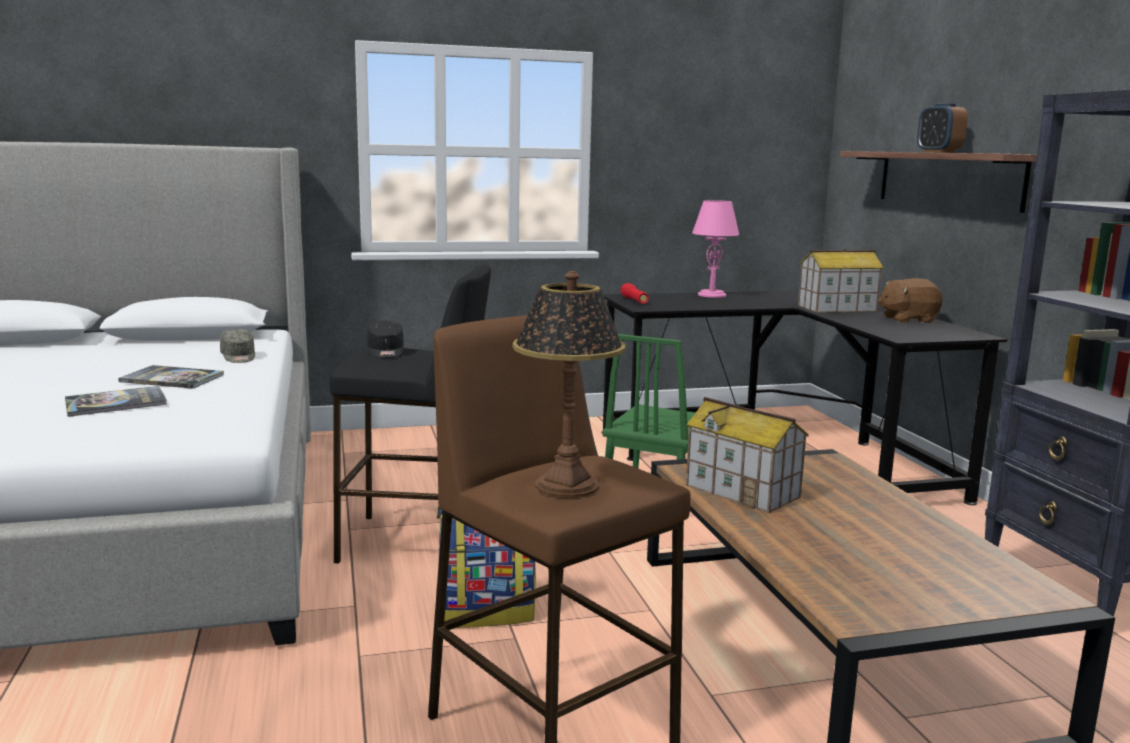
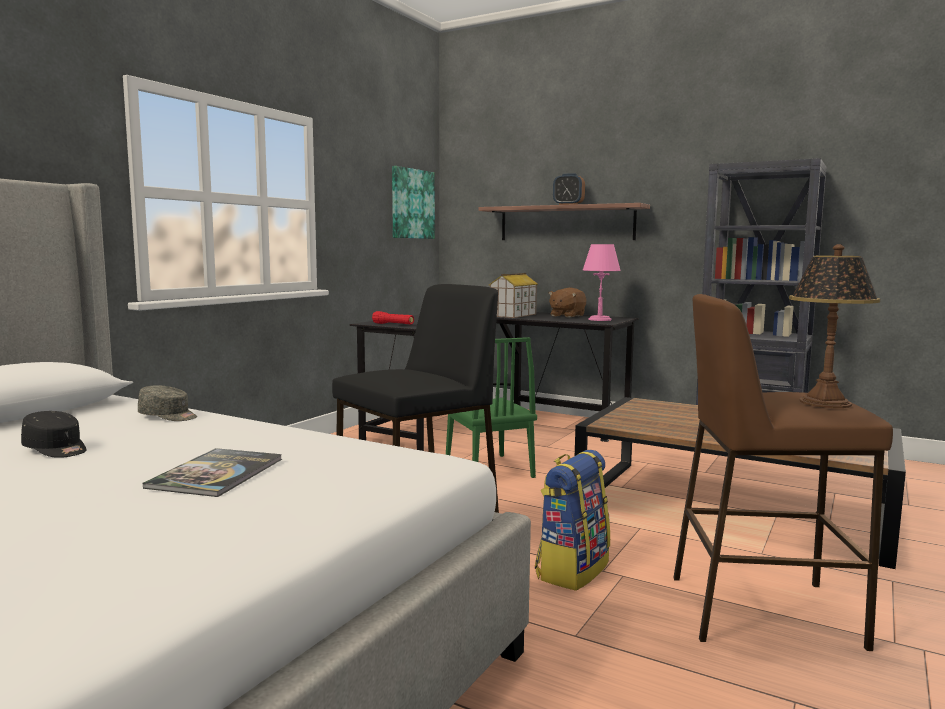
camera: 45 degrees left, 5 degrees down
book [118,365,224,388] -> none
black cap [367,321,404,358] -> black cap moved to [21,411,87,458]
toy house [686,397,809,513] -> none
pink table lamp [692,200,739,298] -> pink table lamp moved to [583,244,621,321]
none -> picture [392,166,435,239]

